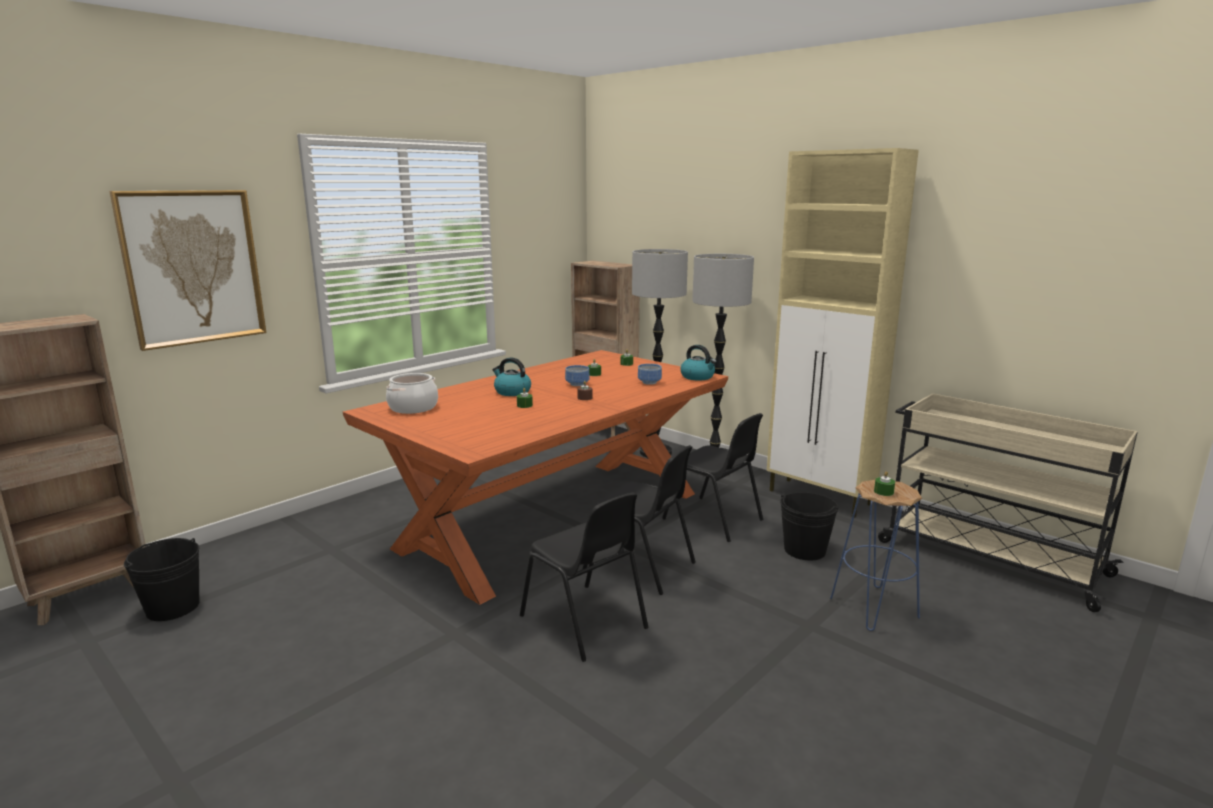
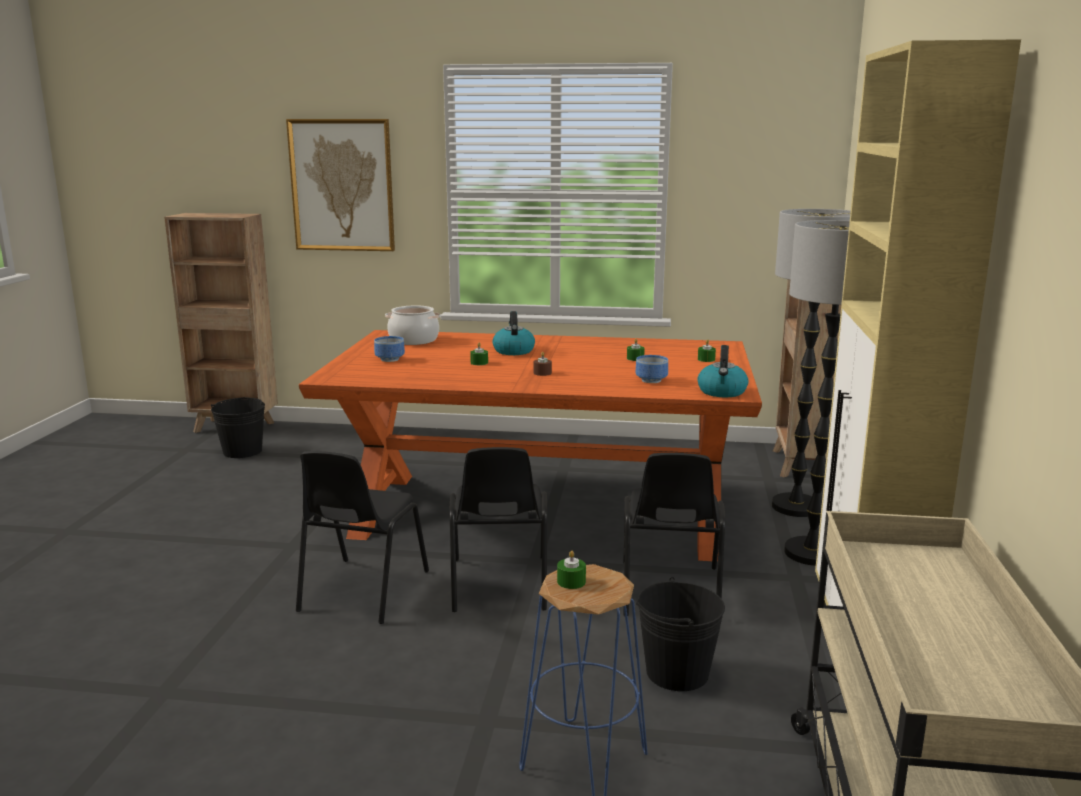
camera: 55 degrees right, 0 degrees up
bowl [565,365,590,386] -> bowl moved to [374,336,405,362]

